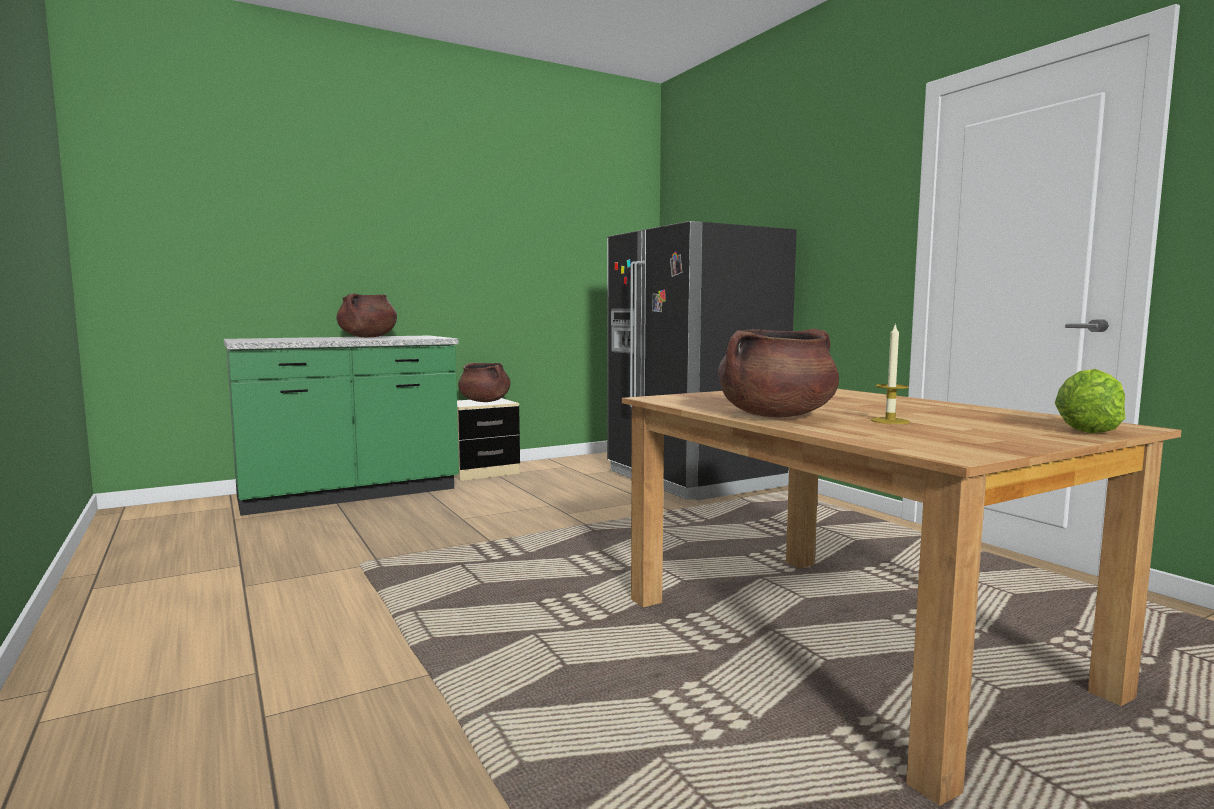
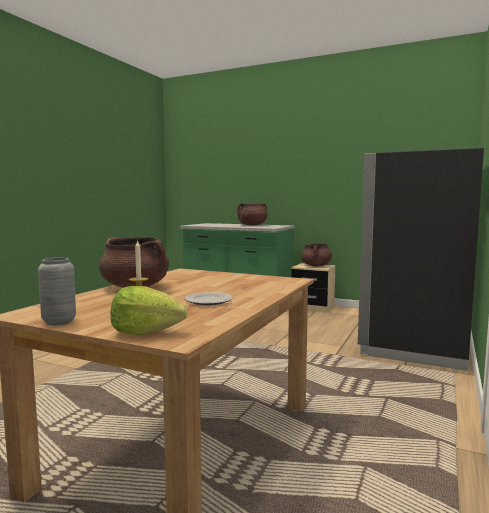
camera: 55 degrees right, 0 degrees up
none -> grey vase [38,258,76,325]
none -> plate [185,292,233,305]

